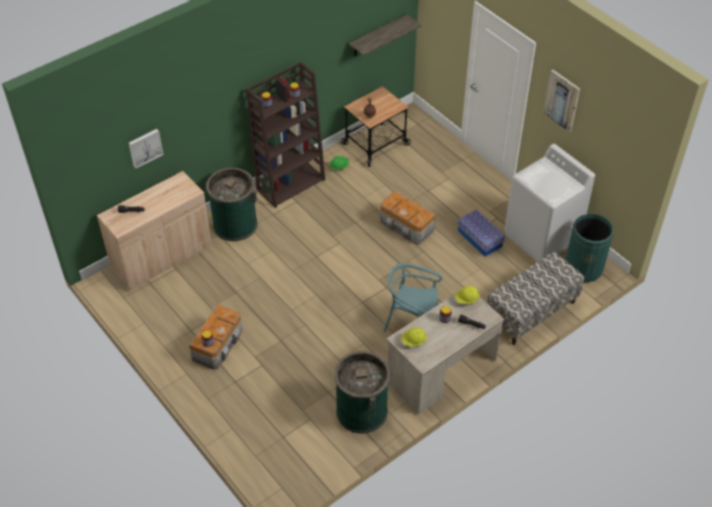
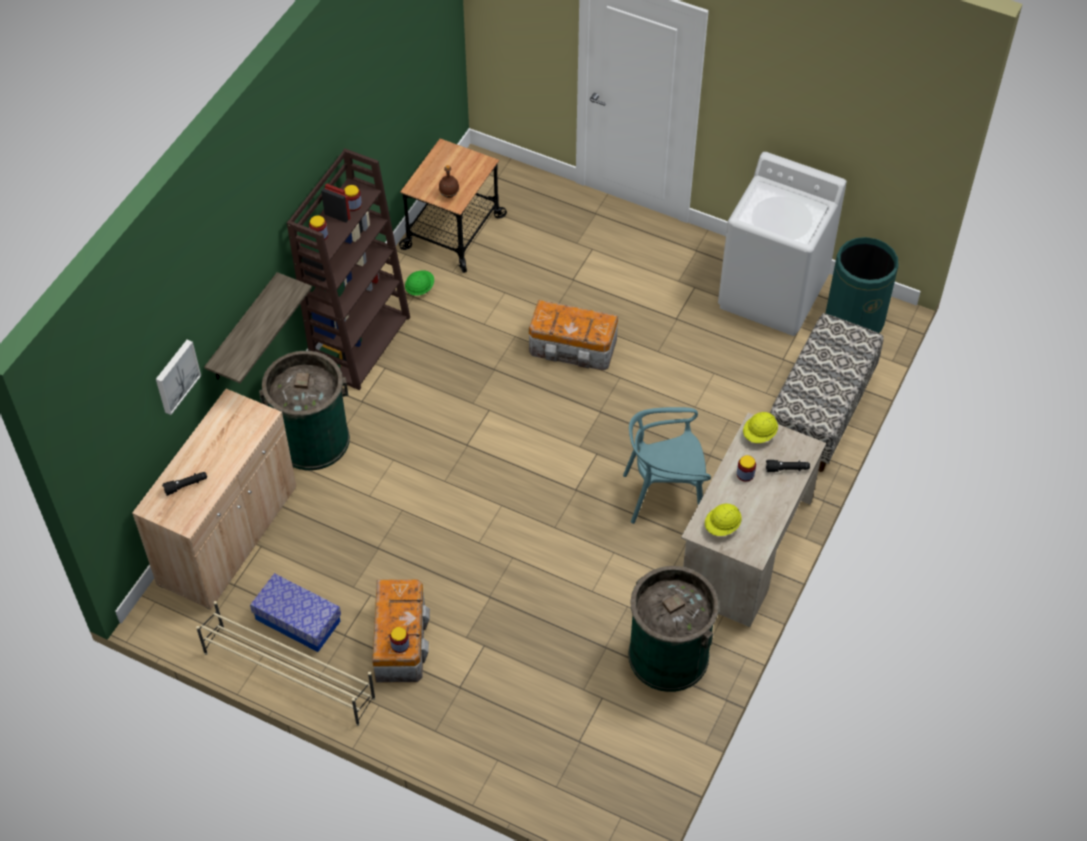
camera: 25 degrees left, 5 degrees up
shelf [349,15,421,56] -> shelf moved to [204,272,312,383]
storage box [457,209,505,257] -> storage box moved to [250,573,341,652]
picture [543,70,580,132] -> none
none -> beige shoe rack [196,601,376,726]

